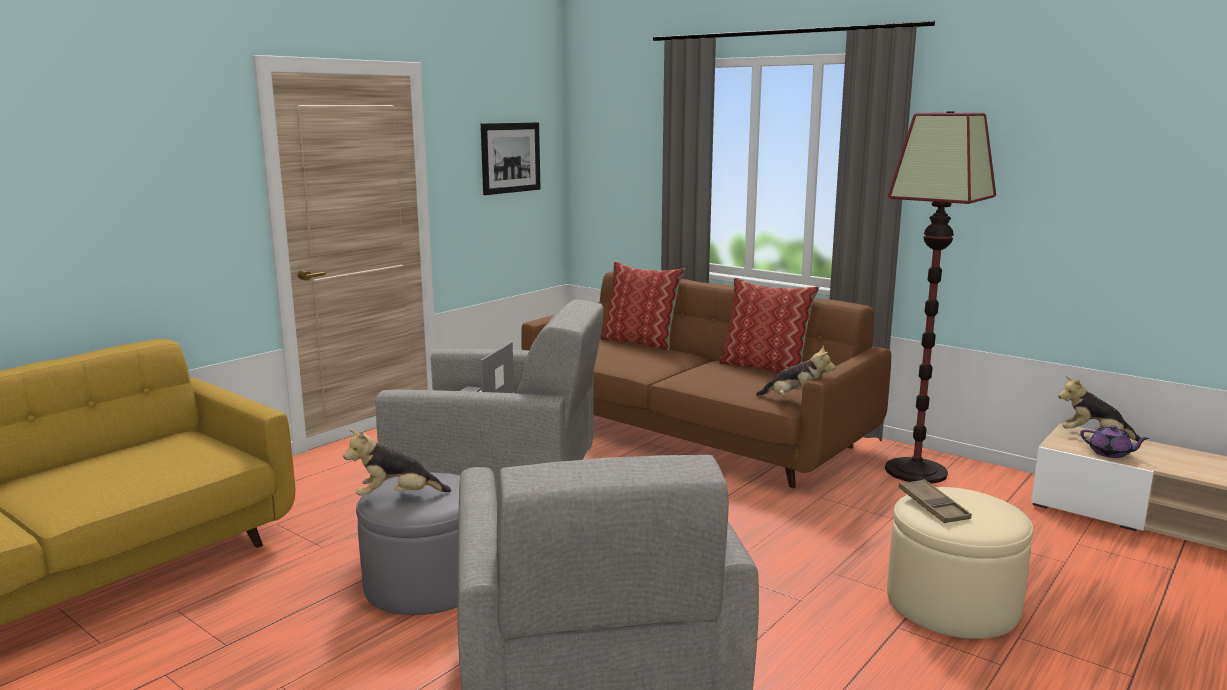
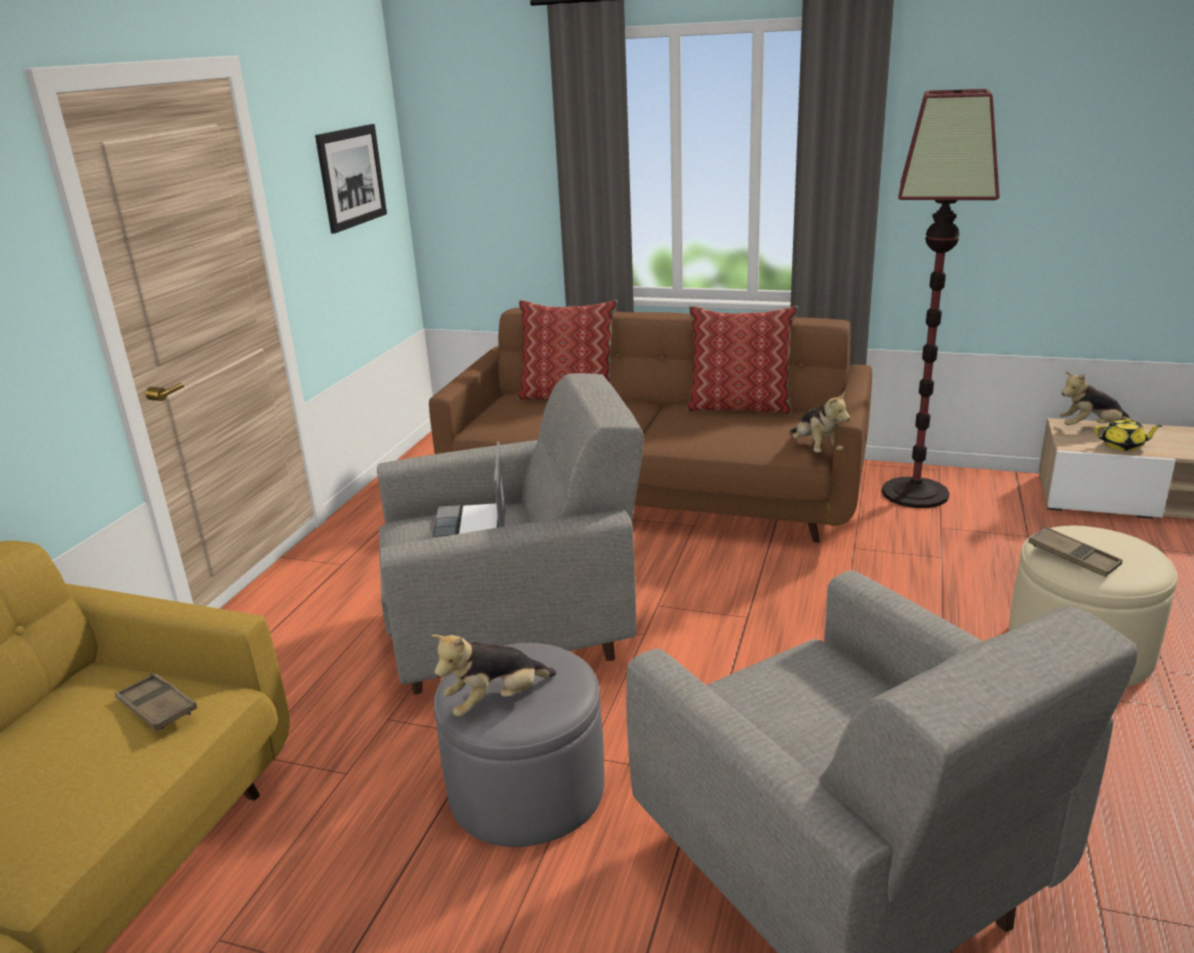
camera: 20 degrees left, 10 degrees up
plush toy [756,346,835,396] -> plush toy turned 60 degrees clockwise [790,391,850,453]
purple teapot [1080,425,1150,458] -> yellow teapot [1094,418,1162,451]
none -> brown tray [115,673,197,731]

